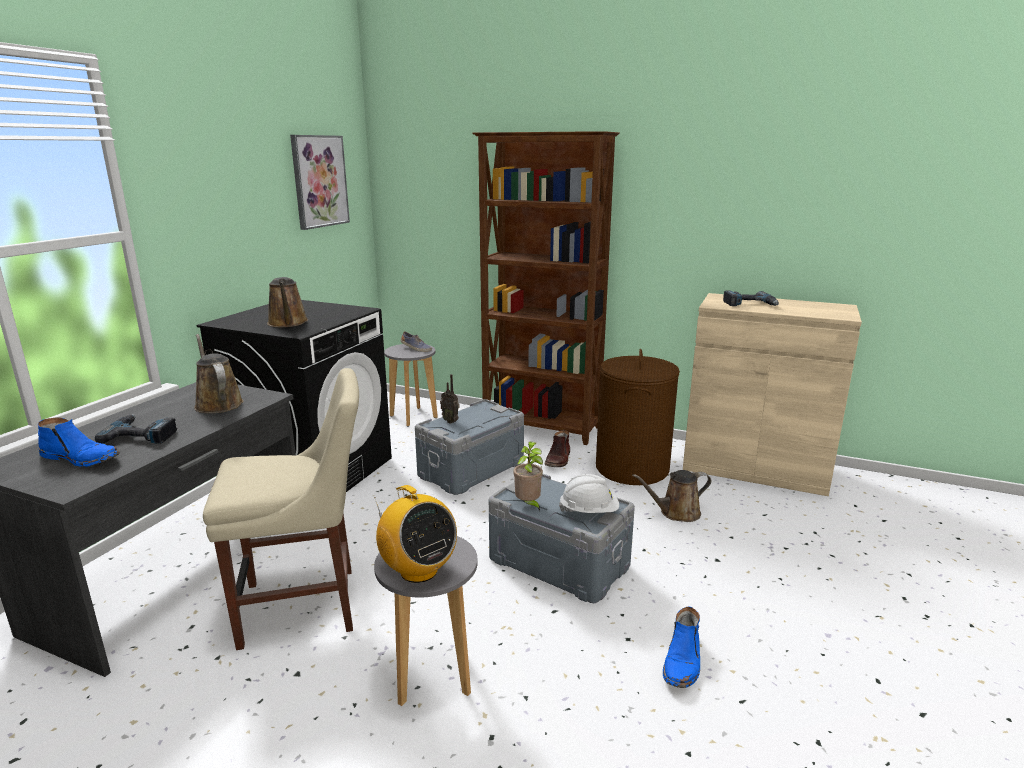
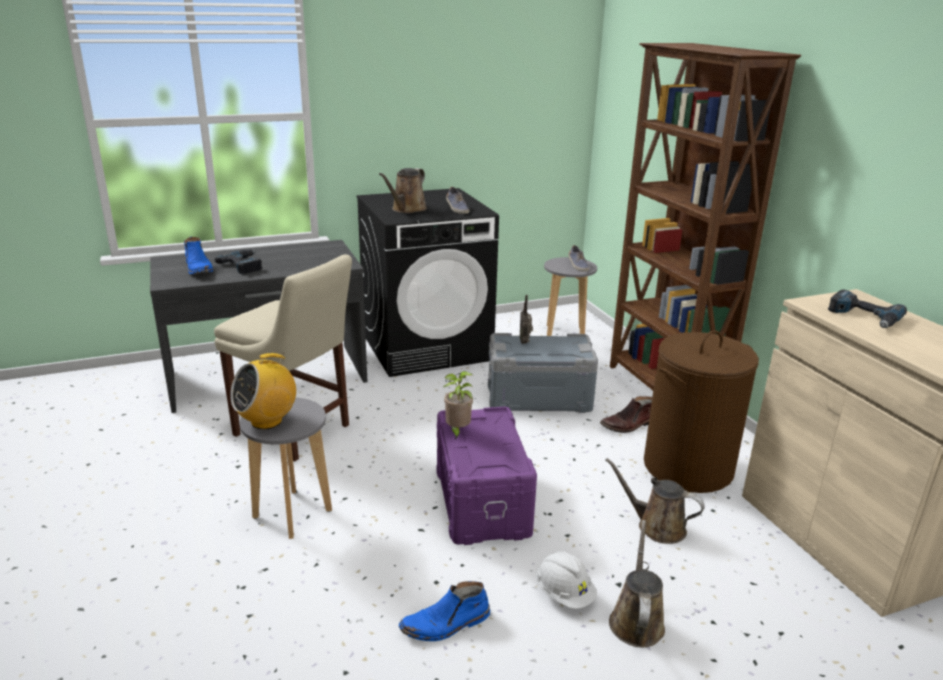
camera: 45 degrees right, 5 degrees up
brown watering can [194,334,244,413] -> brown watering can moved to [609,520,665,647]
picture [290,135,350,230] -> none
radio [374,485,457,583] -> radio turned 45 degrees clockwise [230,353,296,429]
grey storage box [489,474,635,603] -> purple storage box [437,407,537,545]
white hard hat [559,474,619,513] -> white hard hat moved to [536,551,597,609]
none -> shoe [446,187,469,214]

